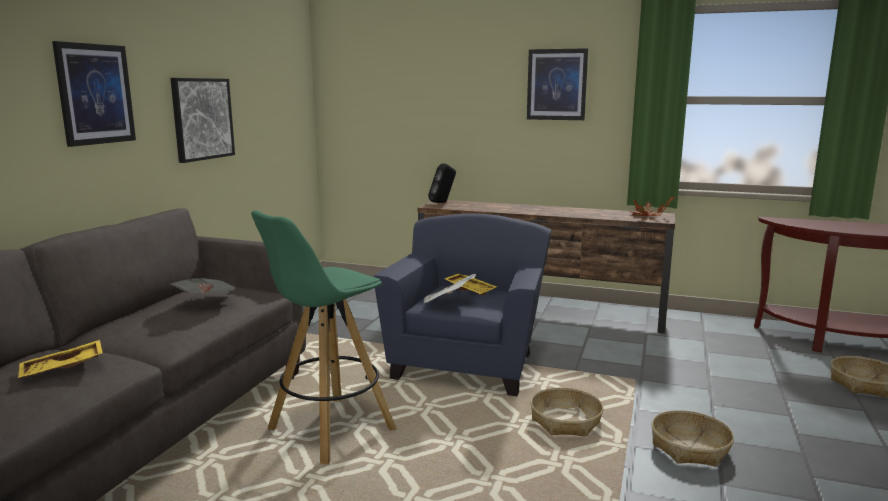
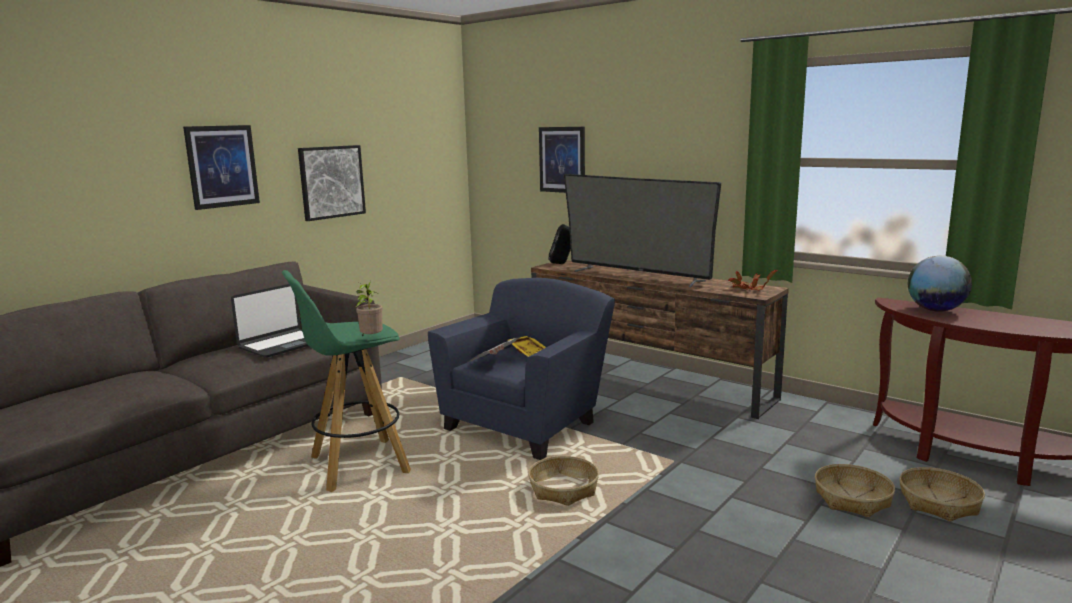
camera: 20 degrees right, 0 degrees up
yellow tray [18,340,103,378] -> none
newspaper [170,278,236,294] -> laptop [231,284,308,358]
picture [527,48,588,120] -> picture moved to [539,127,585,193]
basket [651,410,734,467] -> basket moved to [815,464,895,517]
none -> potted plant [356,281,383,336]
none -> television [564,174,721,287]
none -> globe [908,256,972,312]

